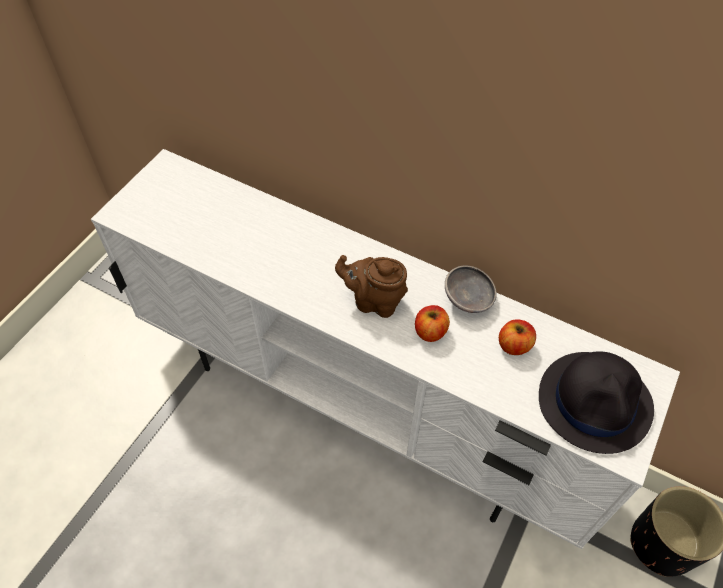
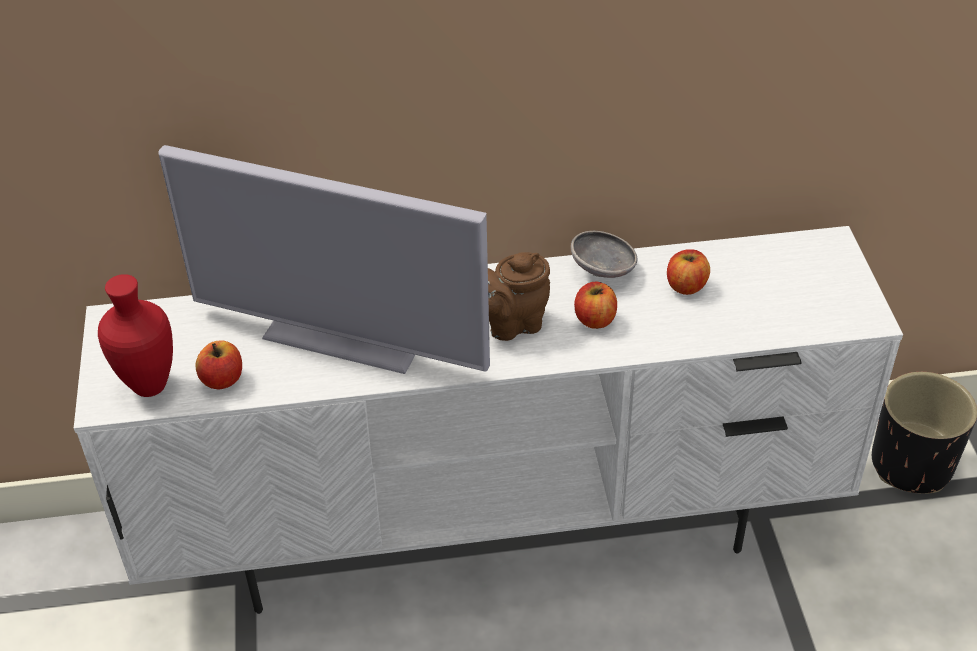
camera: 35 degrees left, 10 degrees down
black hat [539,351,654,454] -> none
none -> red vase [98,274,173,397]
none -> television [158,145,490,374]
none -> apple [195,340,242,389]

